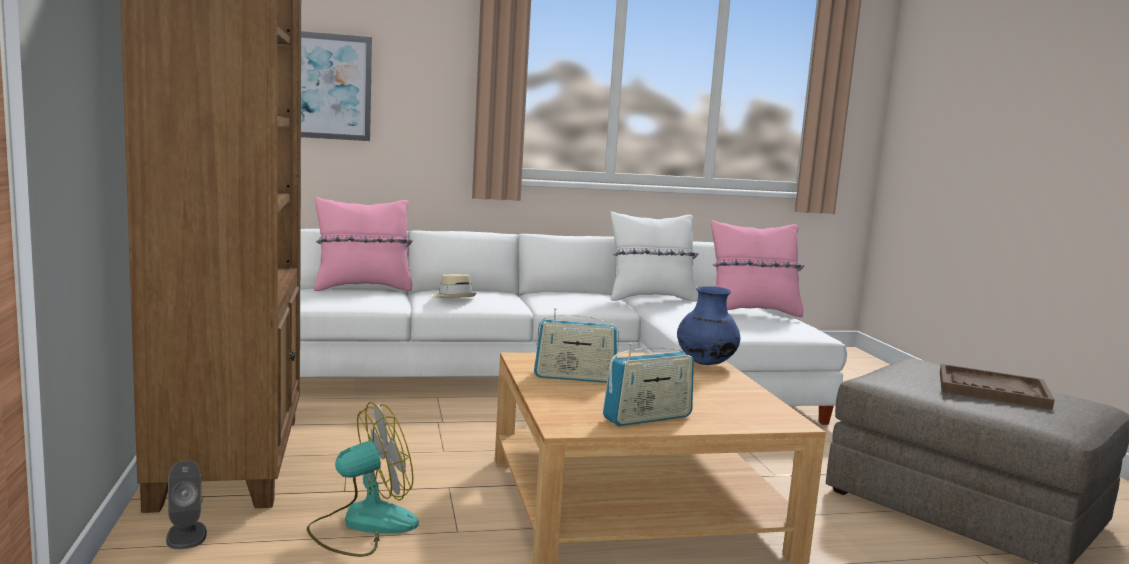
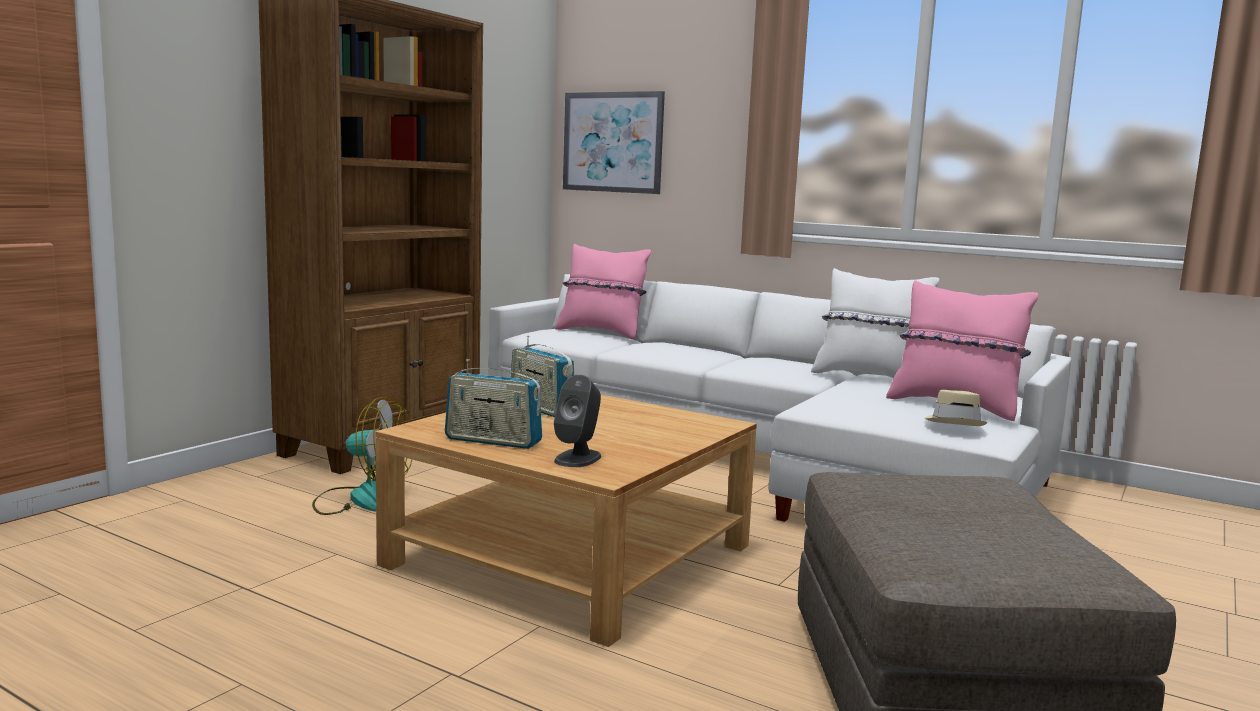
camera: 45 degrees right, 0 degrees up
grey speaker [166,460,207,549] -> grey speaker moved to [554,375,601,467]
beige hat [433,274,477,298] -> beige hat moved to [925,390,988,426]
blue vase [677,286,740,365] -> none
brown tray [940,364,1055,410] -> none

